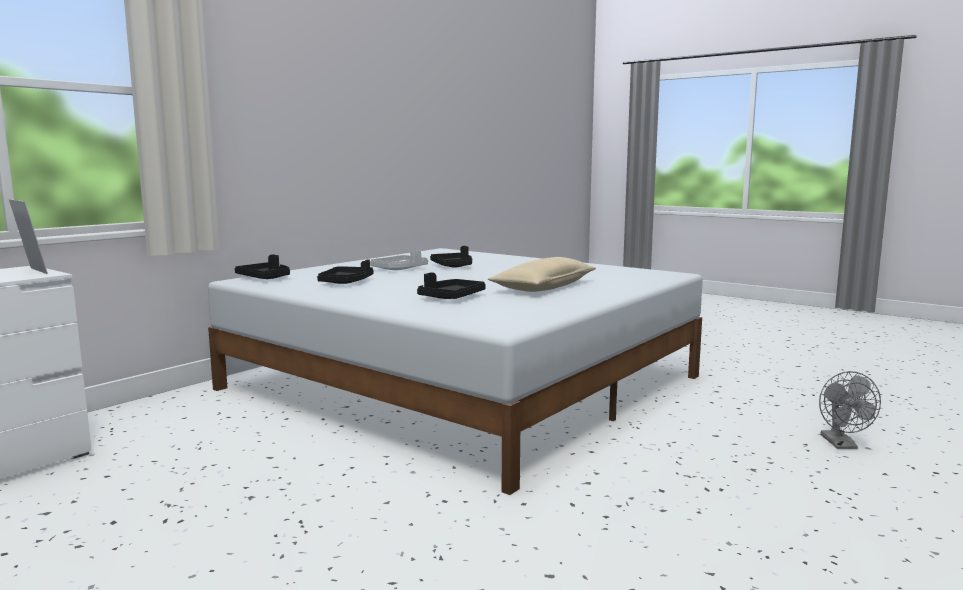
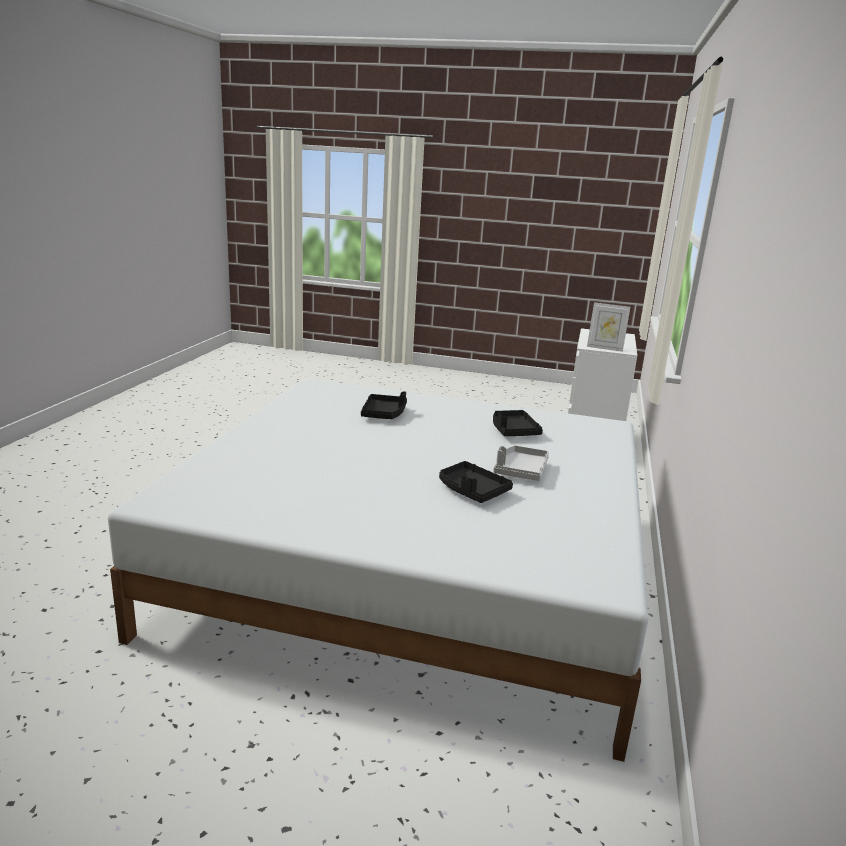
camera: 155 degrees right, 10 degrees up
black tray [235,254,290,279] -> none
beige pillow [488,257,596,292] -> none
grey fan [819,371,881,449] -> none

